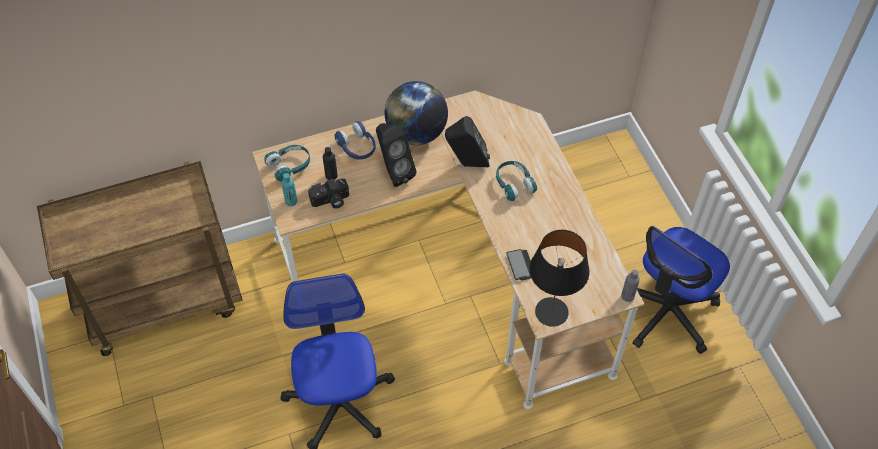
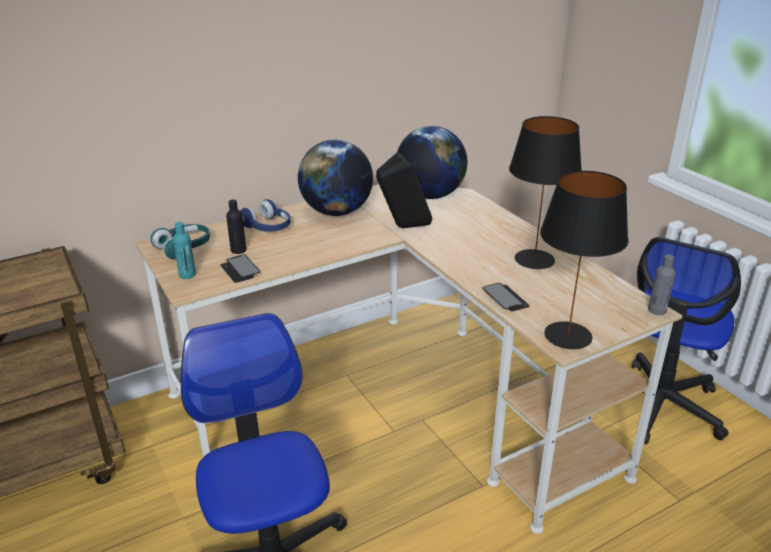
camera: 10 degrees left, 25 degrees down
camera [308,179,349,208] -> phone [220,254,260,283]
black speaker [376,123,416,187] -> none
turquoise headphones [496,161,537,201] -> none
none -> globe [397,126,467,199]
none -> black table lamp [509,116,582,269]

